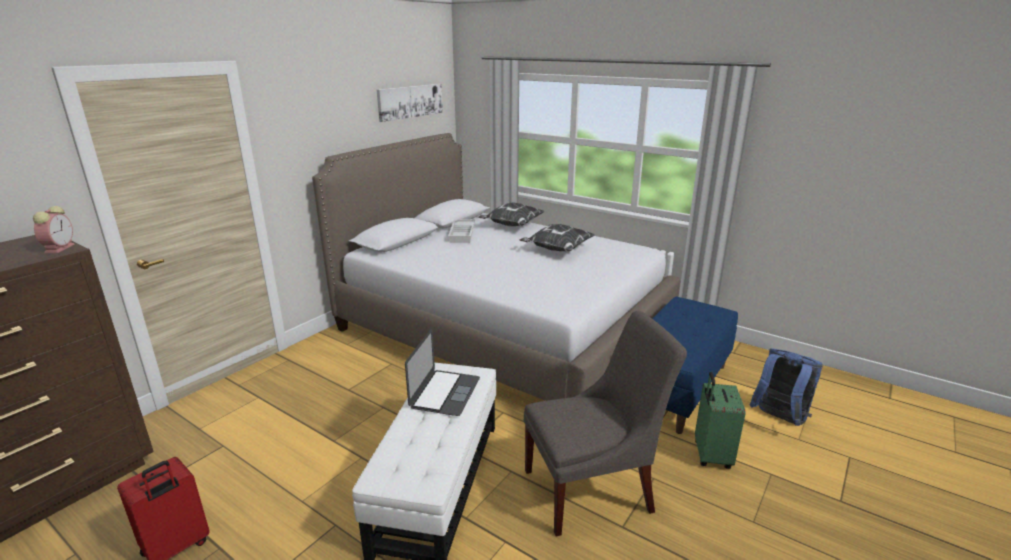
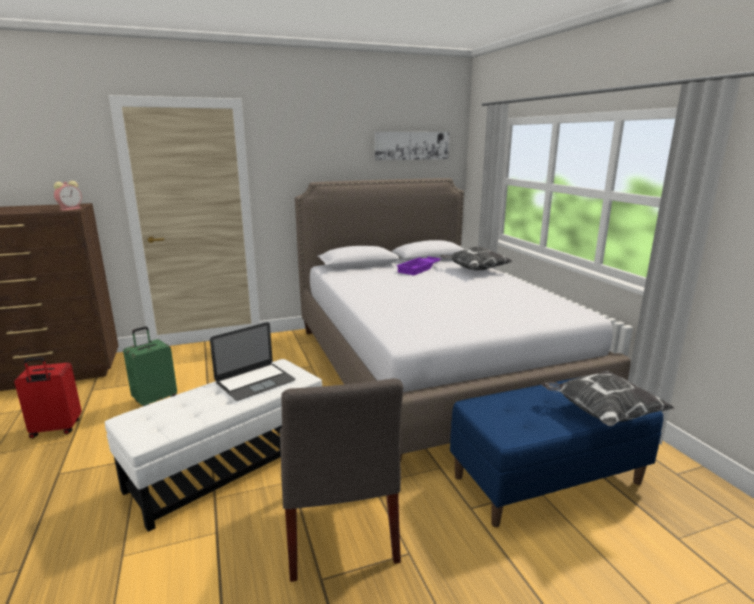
camera: 35 degrees right, 5 degrees down
white tray [448,219,475,243] -> purple tray [396,257,441,275]
pillow [520,224,594,251] -> pillow moved to [541,370,675,426]
grey chair [524,311,687,537] -> grey chair turned 60 degrees clockwise [280,378,403,582]
green suitcase [695,372,746,469] -> green suitcase moved to [123,327,177,406]
blue backpack [749,348,823,426] -> none

